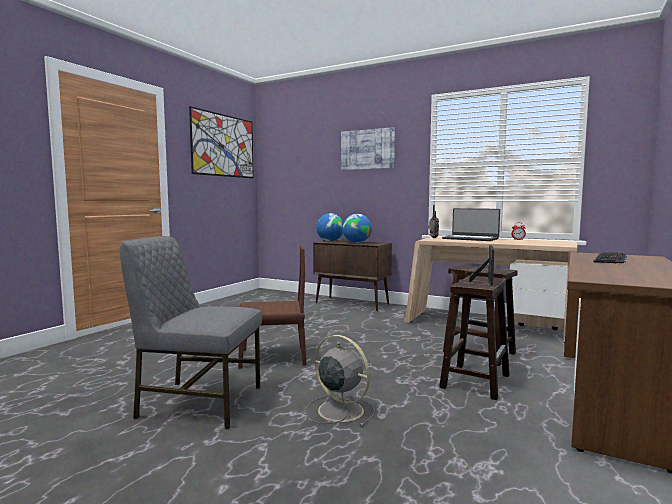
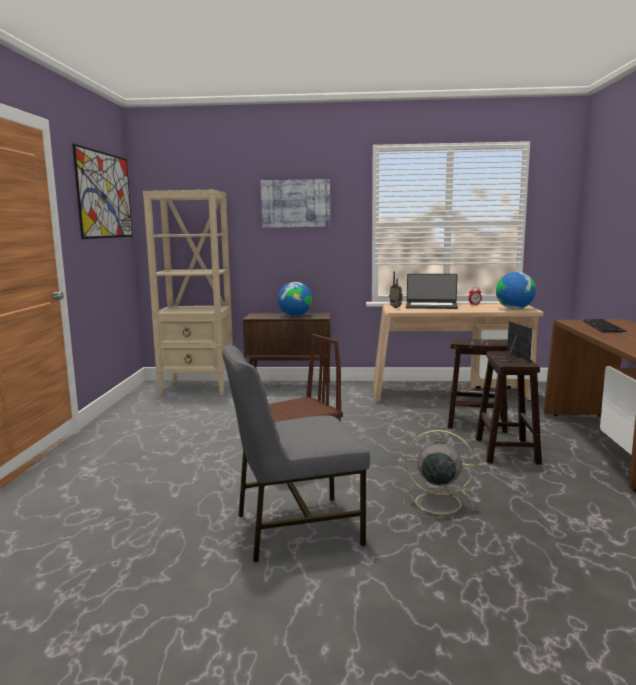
camera: 25 degrees left, 5 degrees up
globe [316,213,343,241] -> globe moved to [496,272,536,310]
none -> beige bookcase [143,190,233,395]

